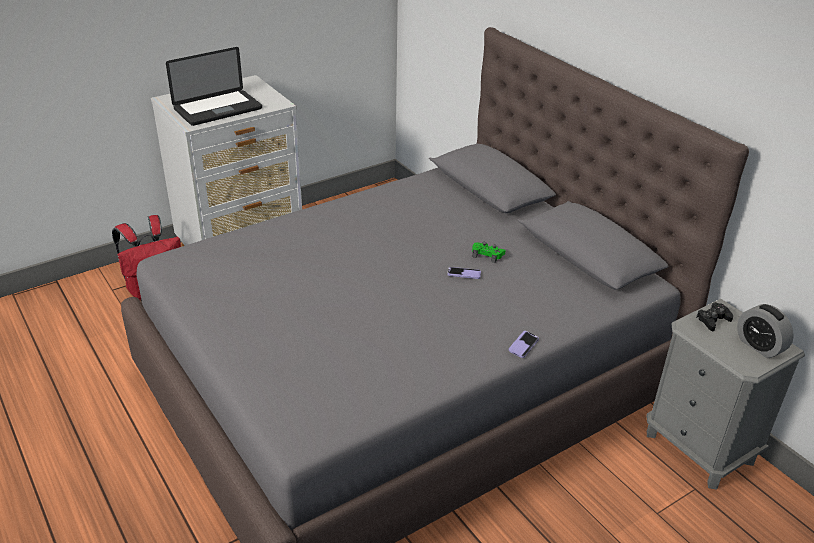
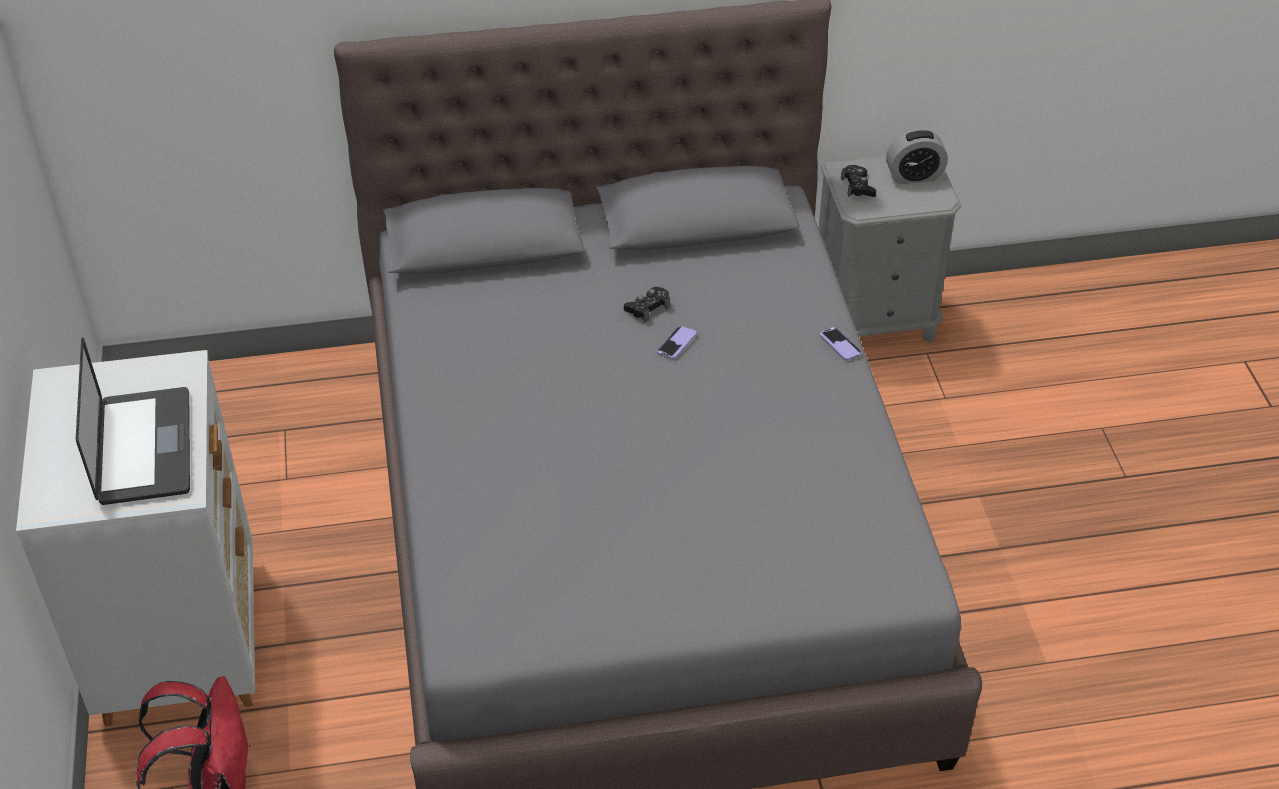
camera: 65 degrees left, 10 degrees up
green game controller [472,242,505,263] -> black game controller [624,287,670,323]

